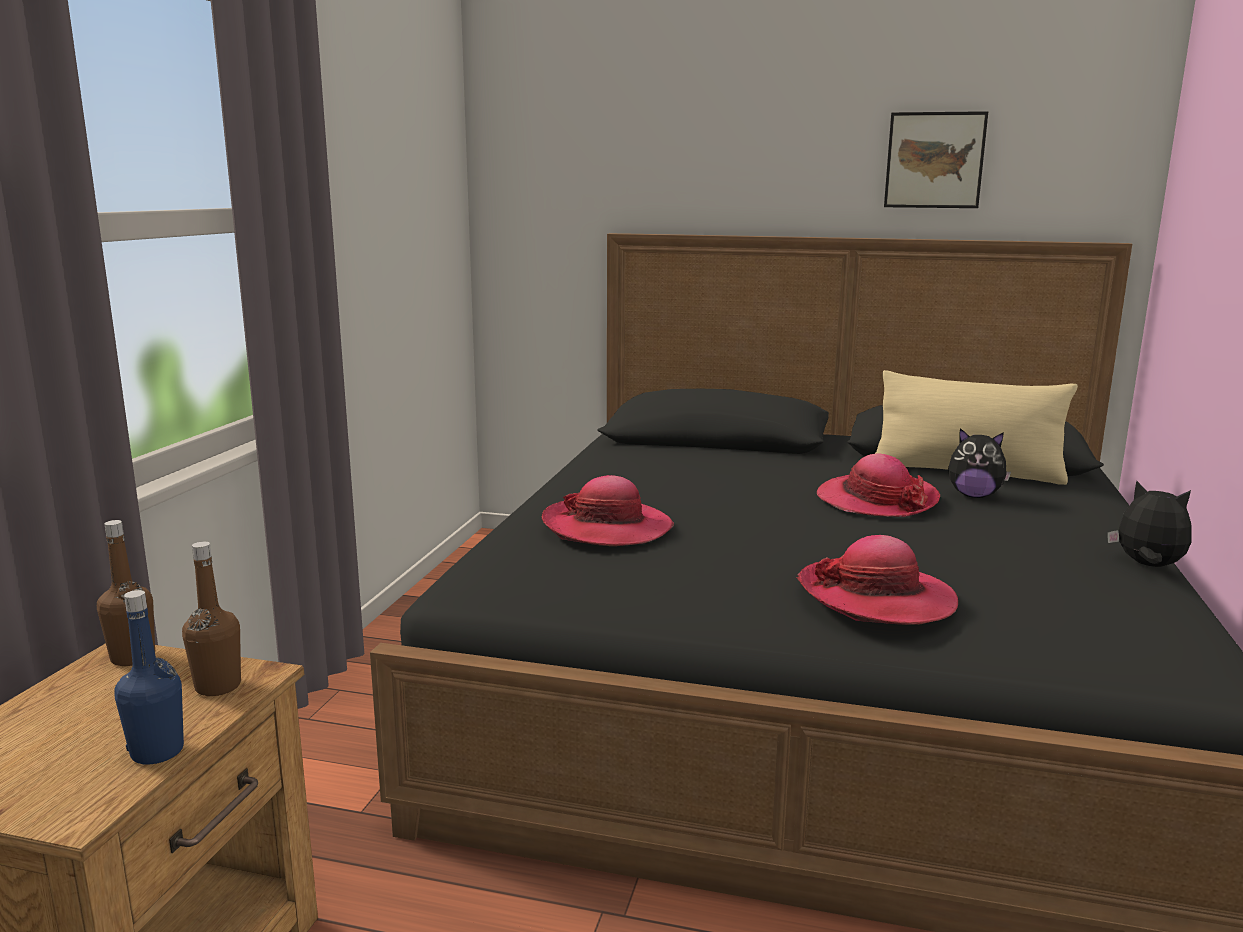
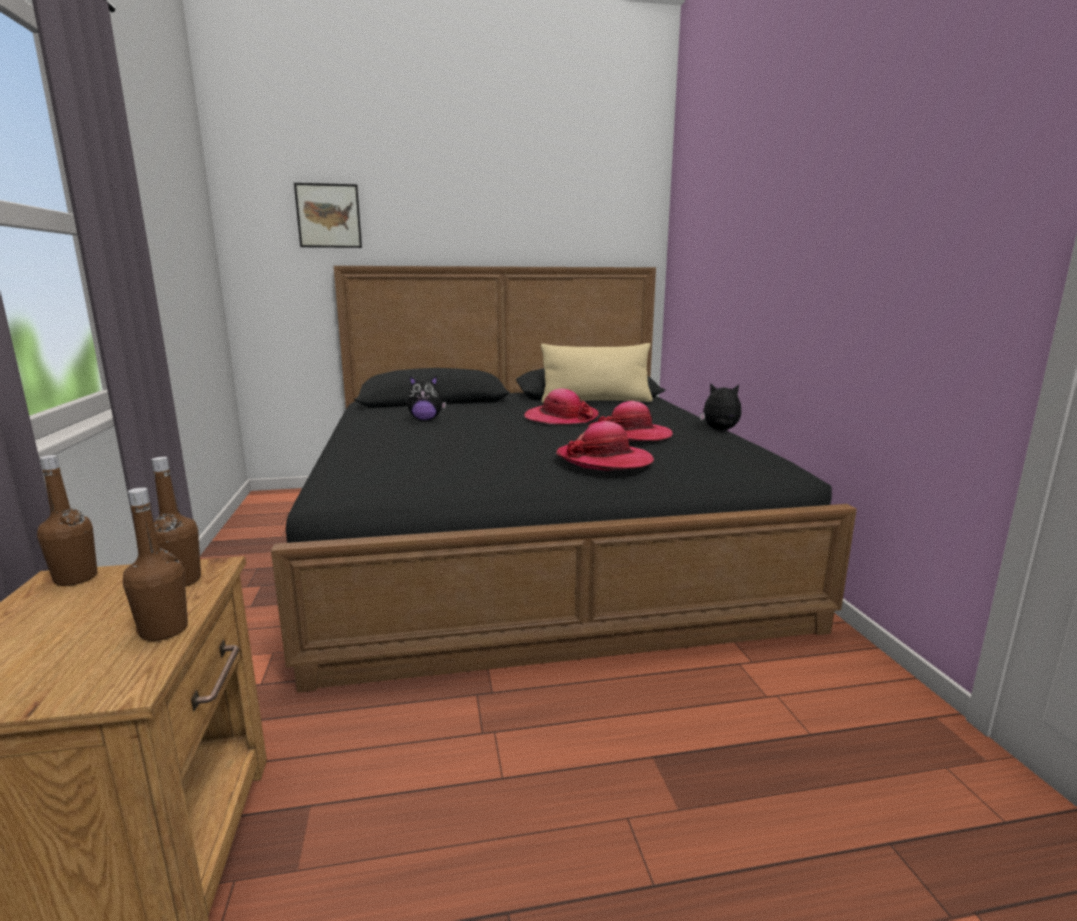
camera: 25 degrees left, 0 degrees up
blue bottle [114,590,184,764] -> brown bottle [123,487,188,641]
hat [542,475,674,546] -> hat moved to [588,401,673,441]
picture [884,111,988,208] -> picture moved to [294,183,362,248]
plush toy [948,428,1011,498] -> plush toy moved to [407,376,446,420]

